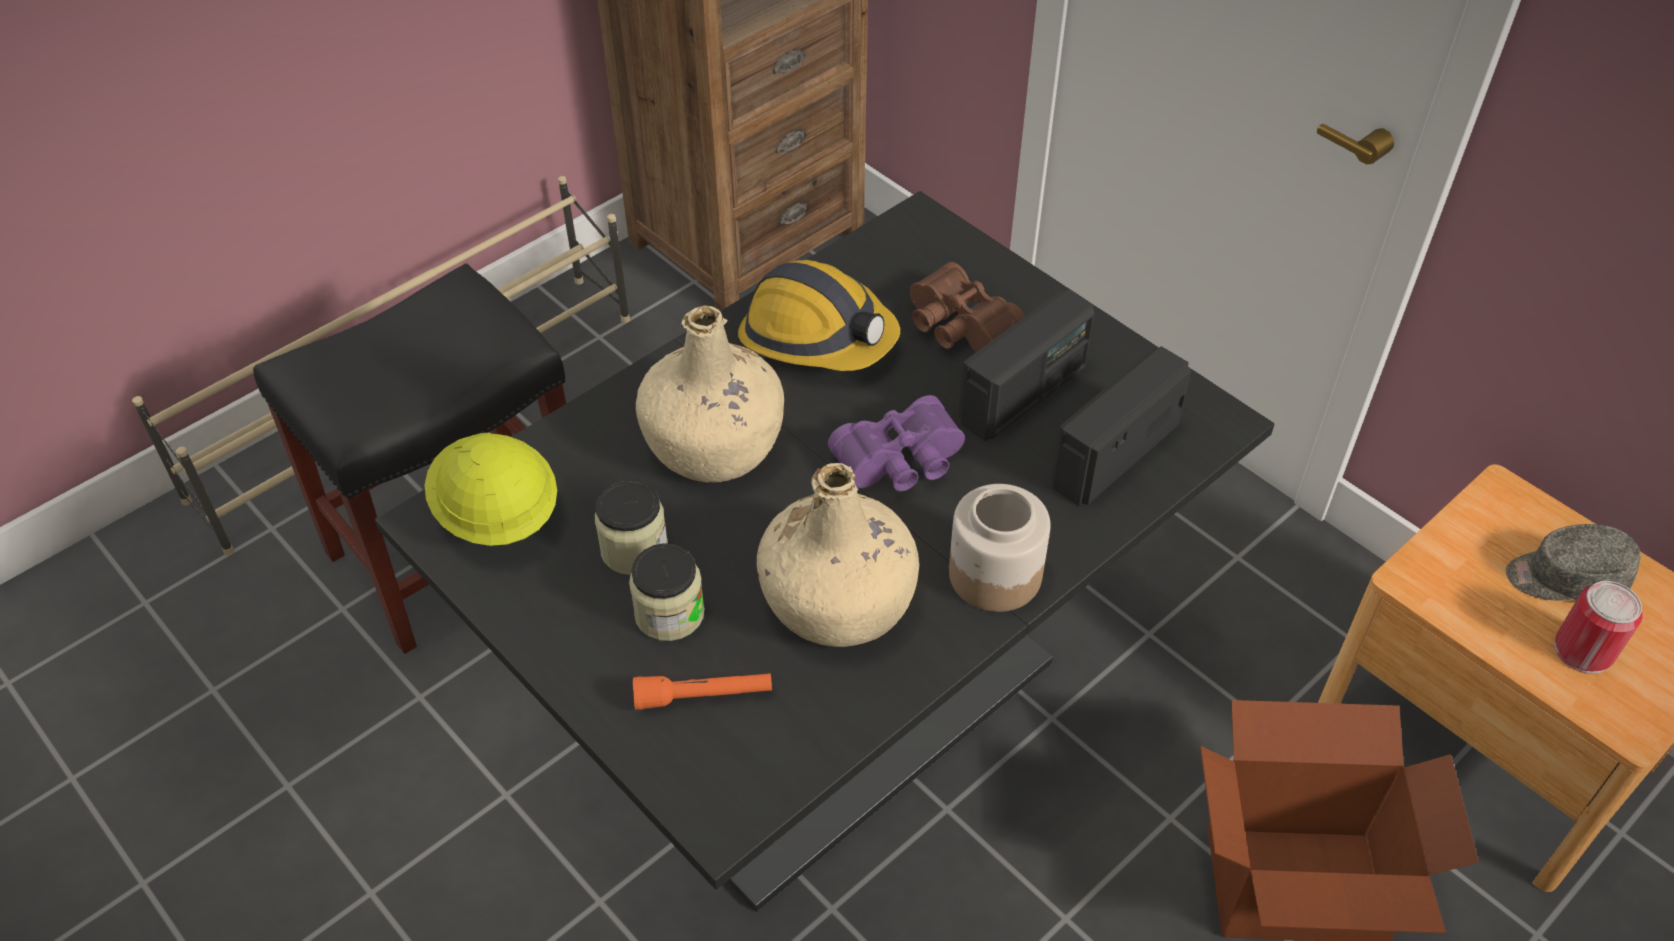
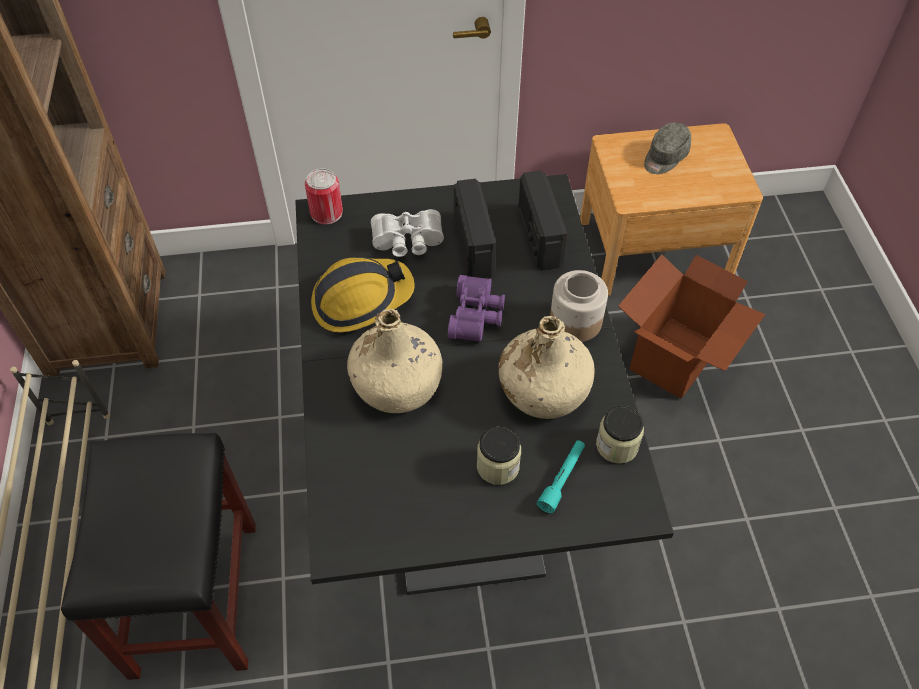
camera: 55 degrees left, 5 degrees up
yellow hard hat [425,432,557,546] -> none
jar [595,481,668,575] -> jar moved to [596,406,644,464]
orange flashlight [633,673,772,710] -> turquoise flashlight [537,440,585,513]
brown binoculars [910,262,1025,352] -> white binoculars [371,209,444,257]
can [1554,581,1642,674] -> can moved to [305,168,343,224]

